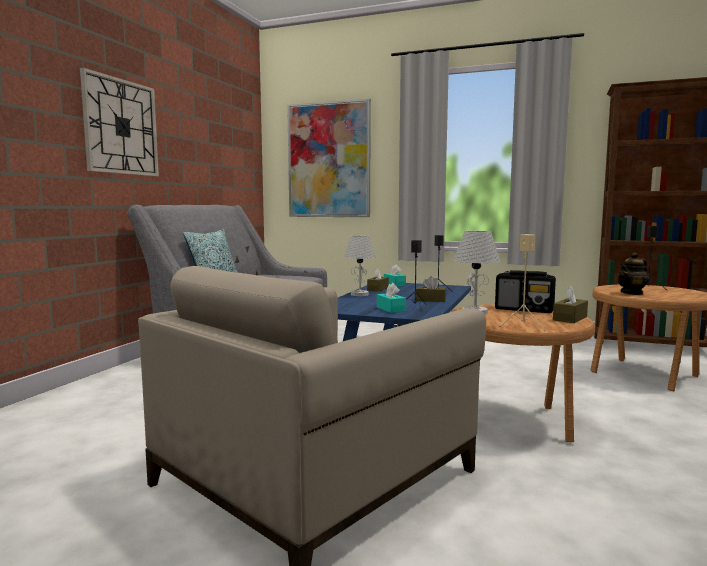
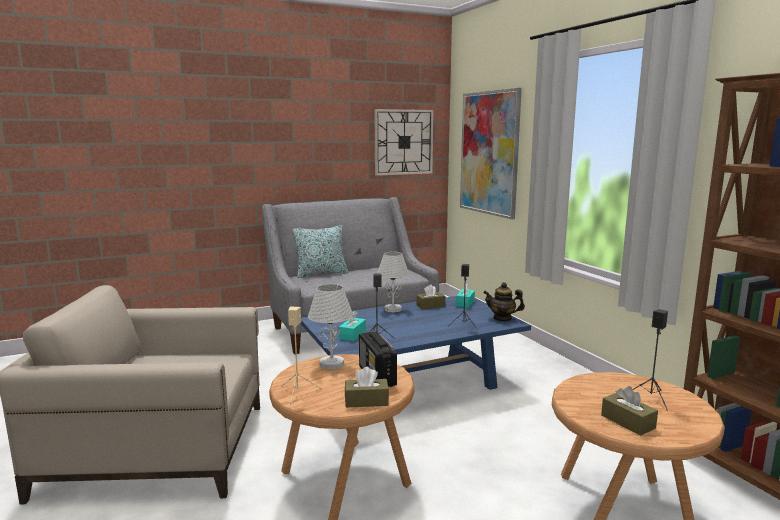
camera: 45 degrees right, 5 degrees up
wall clock [80,68,159,176] -> wall clock moved to [374,109,434,176]
brown tissue box [416,276,446,302] -> brown tissue box moved to [601,386,658,435]
teapot [617,252,649,295] -> teapot moved to [483,282,525,322]

